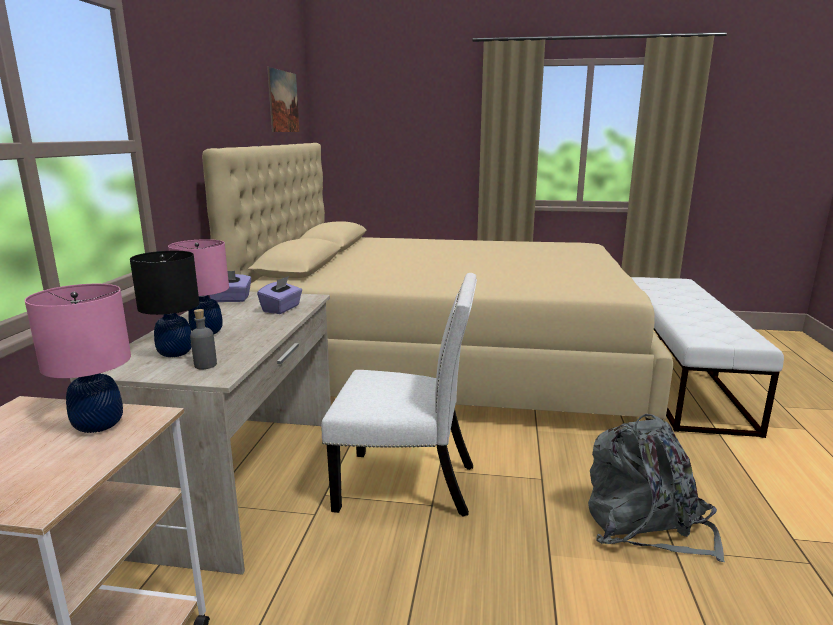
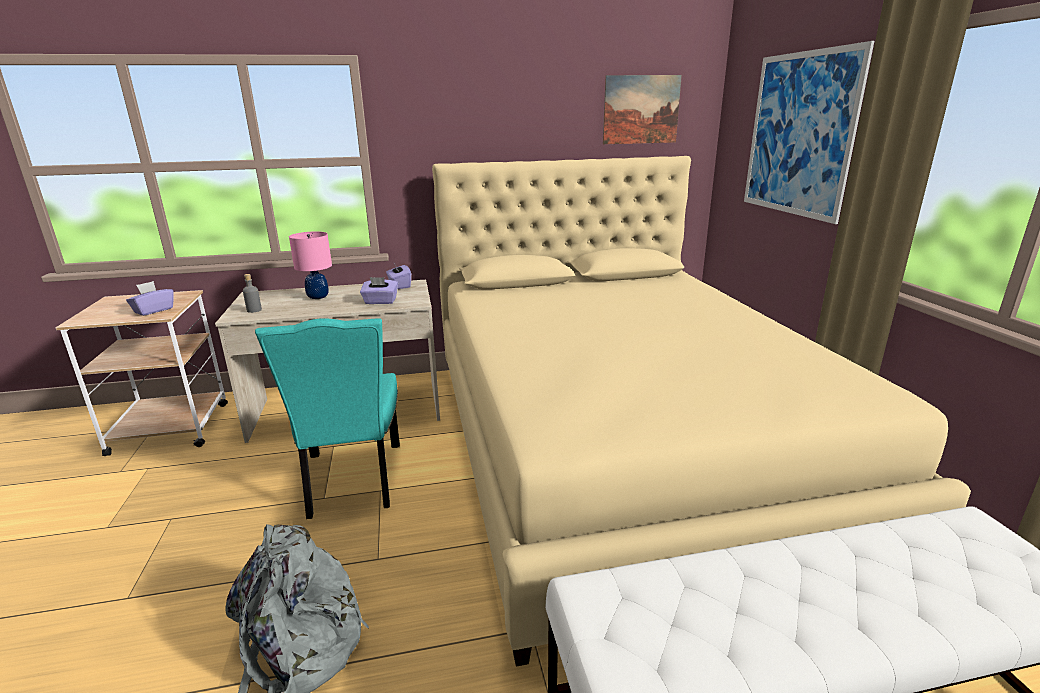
camera: 70 degrees right, 5 degrees up
pink table lamp [25,284,131,433] -> purple tissue box [126,281,173,316]
black table lamp [130,251,199,357] -> none
white chair [321,273,477,517] -> turquoise chair [255,318,400,519]
none -> picture [744,41,874,224]

